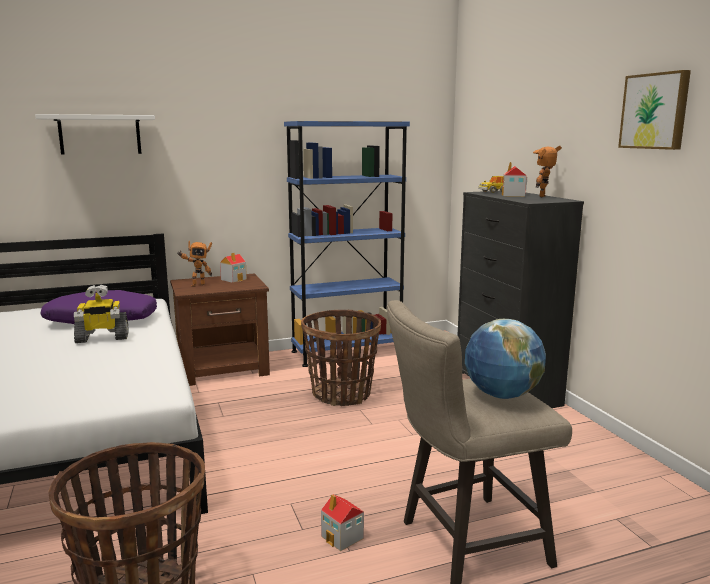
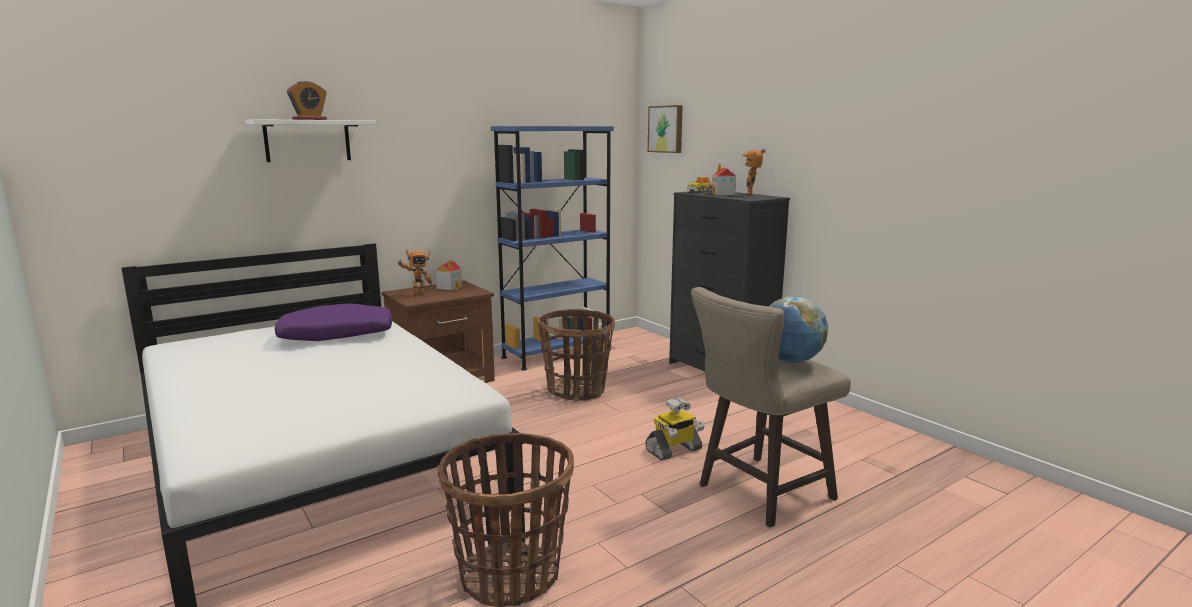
camera: 15 degrees left, 0 degrees up
toy robot [74,284,129,343] -> toy robot moved to [645,397,705,461]
toy house [321,494,364,551] -> none
picture [618,70,691,150] -> picture moved to [648,105,683,153]
none -> alarm clock [287,81,327,120]

